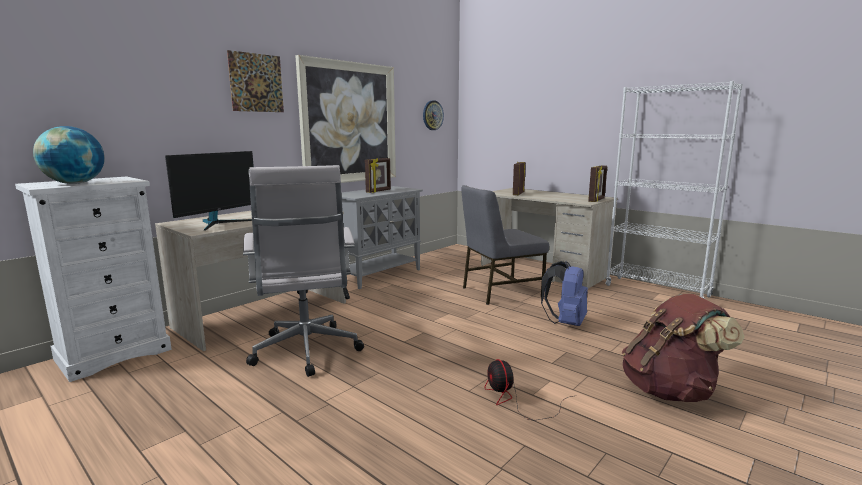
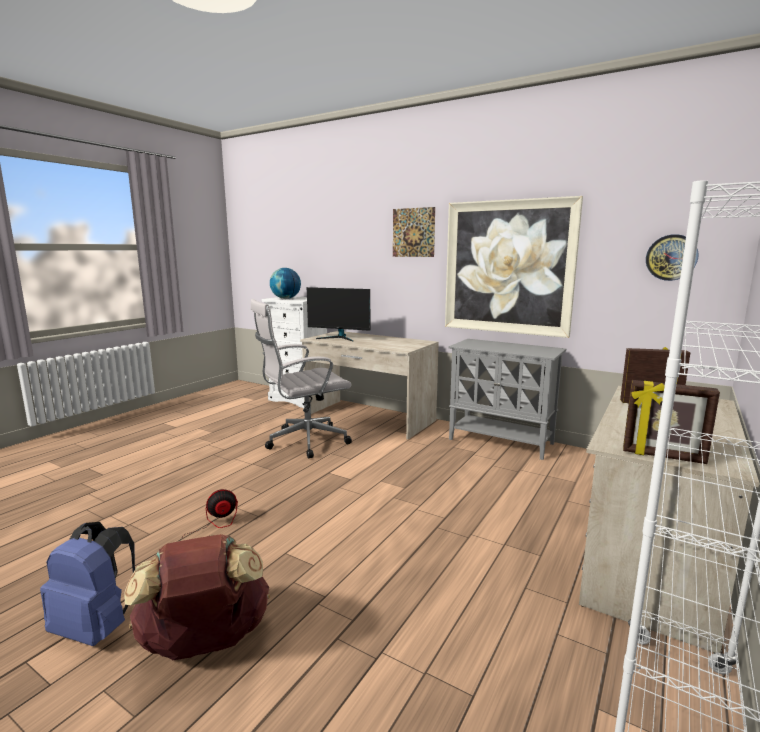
camera: 80 degrees right, 0 degrees up
picture frame [365,158,391,193] -> none
grey chair [461,185,549,305] -> none
blue backpack [541,261,588,326] -> blue backpack moved to [40,522,135,646]

